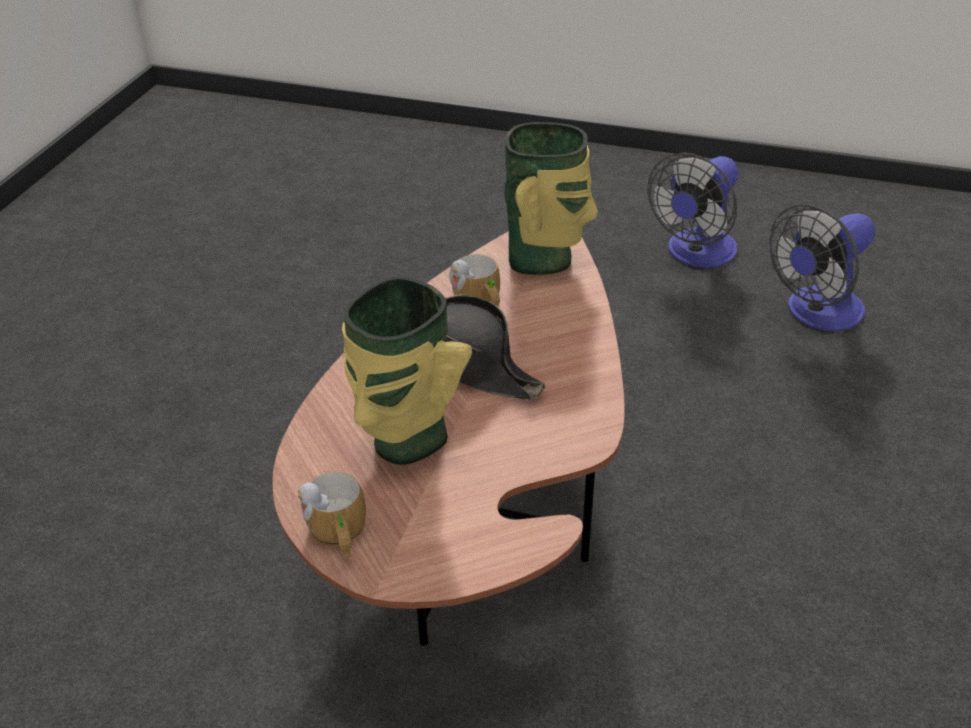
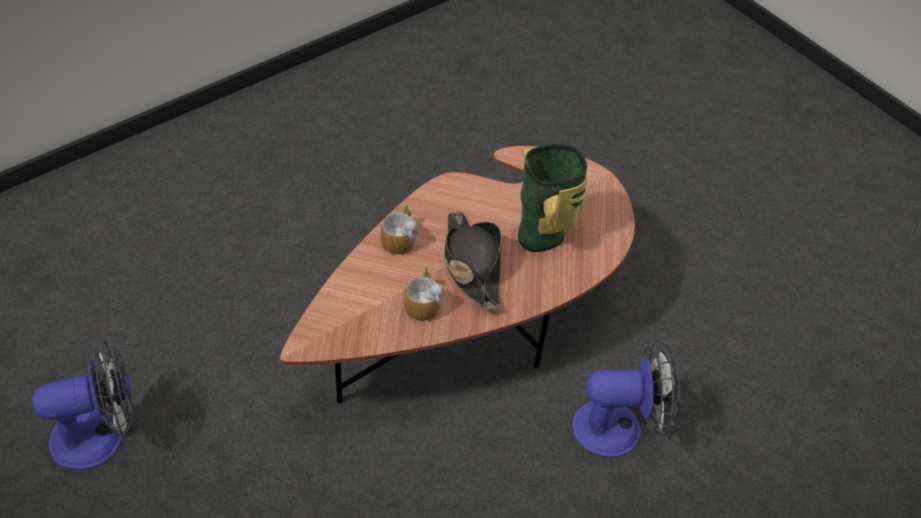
camera: 150 degrees left, 10 degrees up
mug [298,472,366,559] -> mug moved to [380,204,418,255]
vase [504,122,598,275] -> none
fan [769,204,875,331] -> fan moved to [572,340,680,458]

